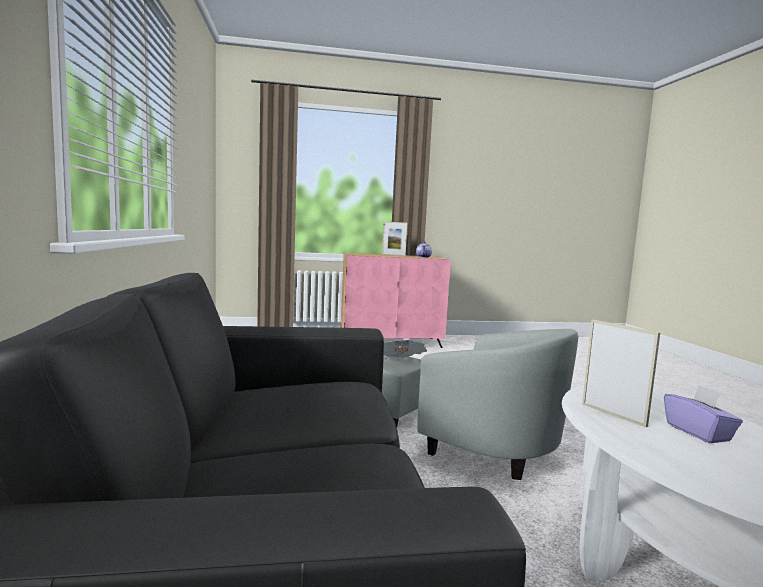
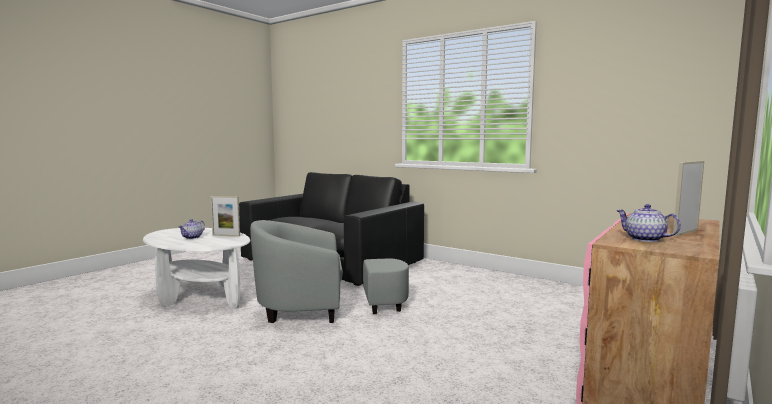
camera: 135 degrees right, 0 degrees up
newspaper [384,340,427,357] -> none
purple tissue box [664,385,743,443] -> teapot [178,219,205,239]

